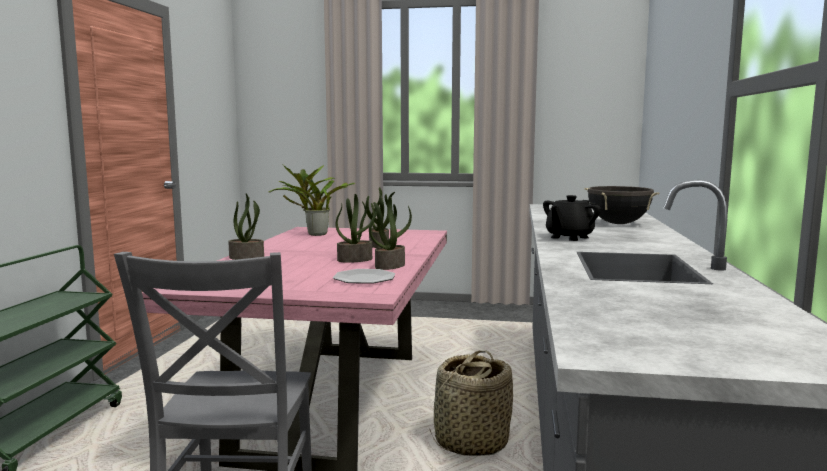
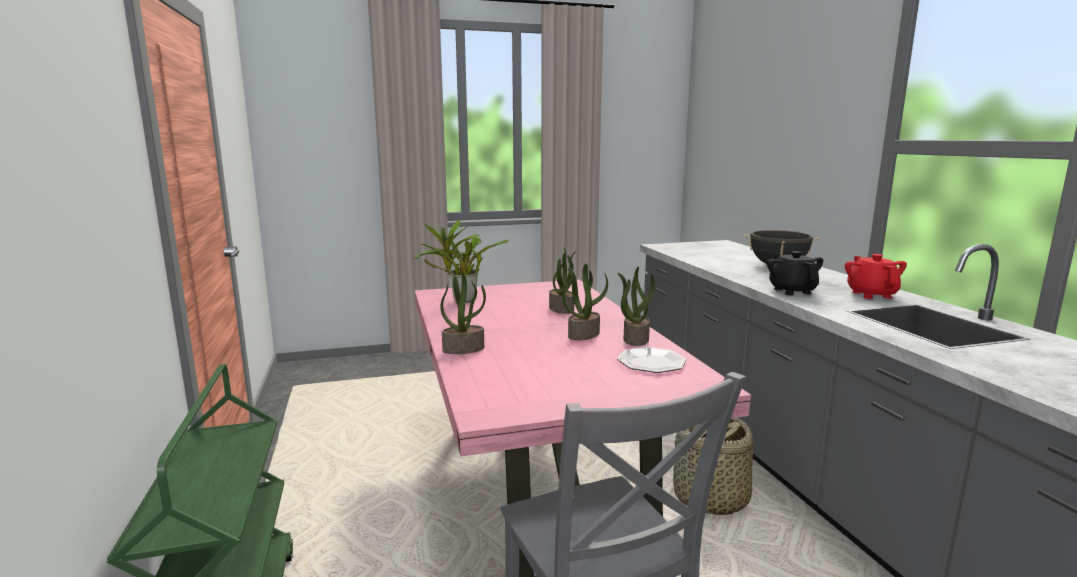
camera: 25 degrees left, 5 degrees up
black teapot [543,195,601,241] -> black teapot turned 150 degrees clockwise [767,251,823,295]
none -> red teapot [845,254,907,299]

